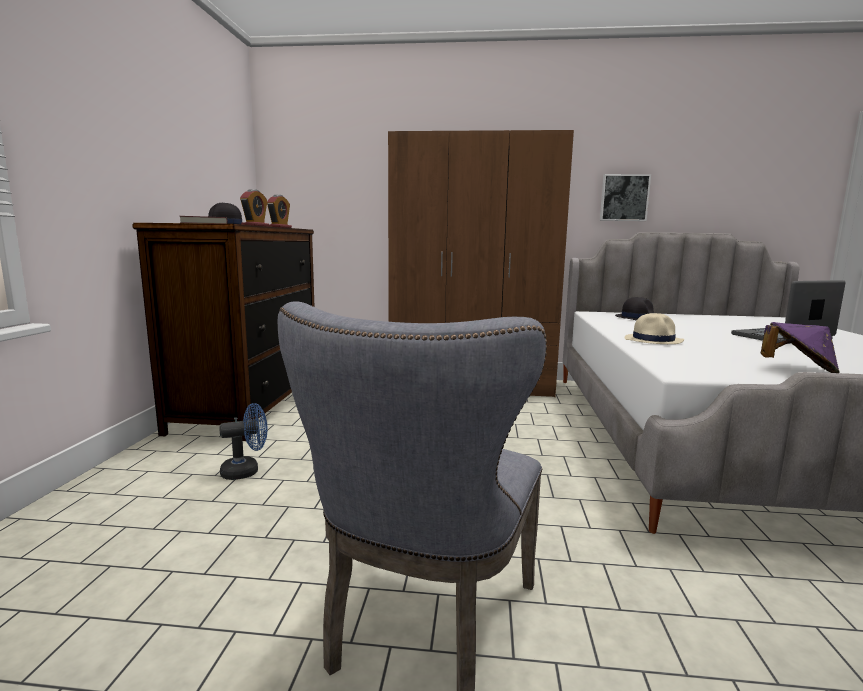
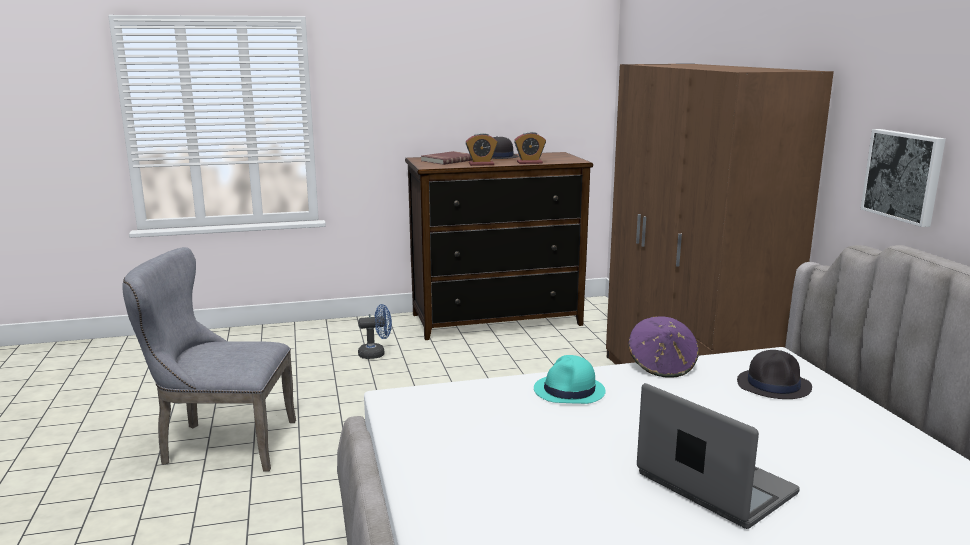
camera: 70 degrees right, 5 degrees up
blue fan [219,403,268,480] -> blue fan turned 60 degrees counterclockwise [358,304,392,359]
beige hat [625,313,684,344] -> turquoise hat [534,355,606,404]
purple hat [761,322,840,373] -> purple hat moved to [628,316,699,378]

